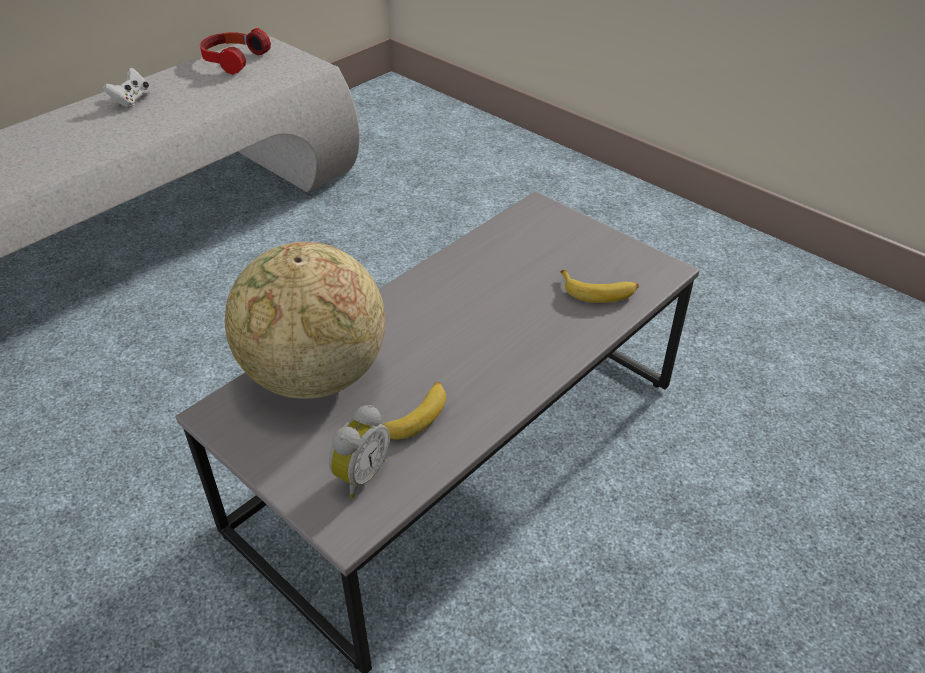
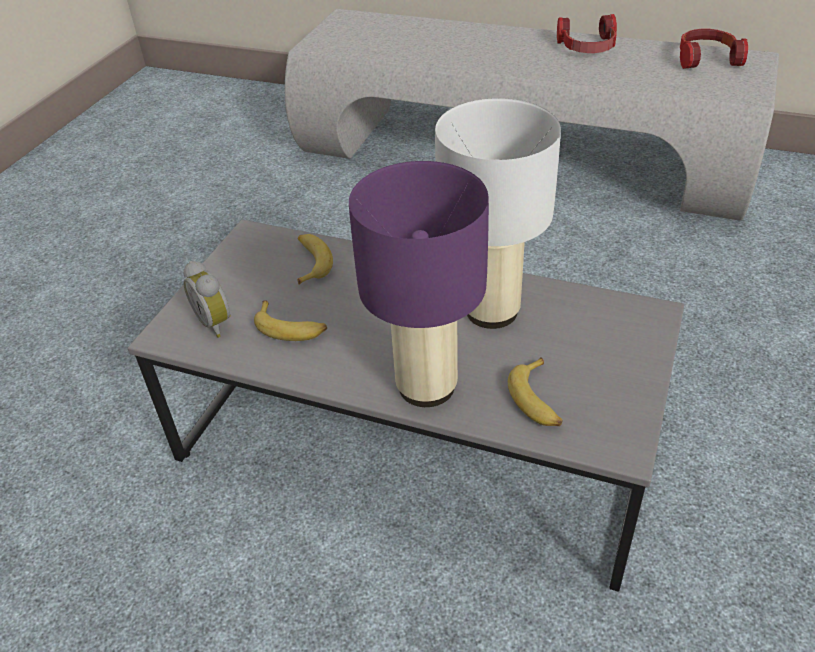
camera: 70 degrees right, 0 degrees up
white game controller [103,68,150,108] -> headphones [557,14,617,53]
globe [225,242,385,399] -> banana [297,234,333,284]
alarm clock [329,405,390,498] -> alarm clock turned 45 degrees clockwise [183,261,231,338]
none -> purple table lamp [349,161,489,407]
none -> white table lamp [435,98,561,329]

